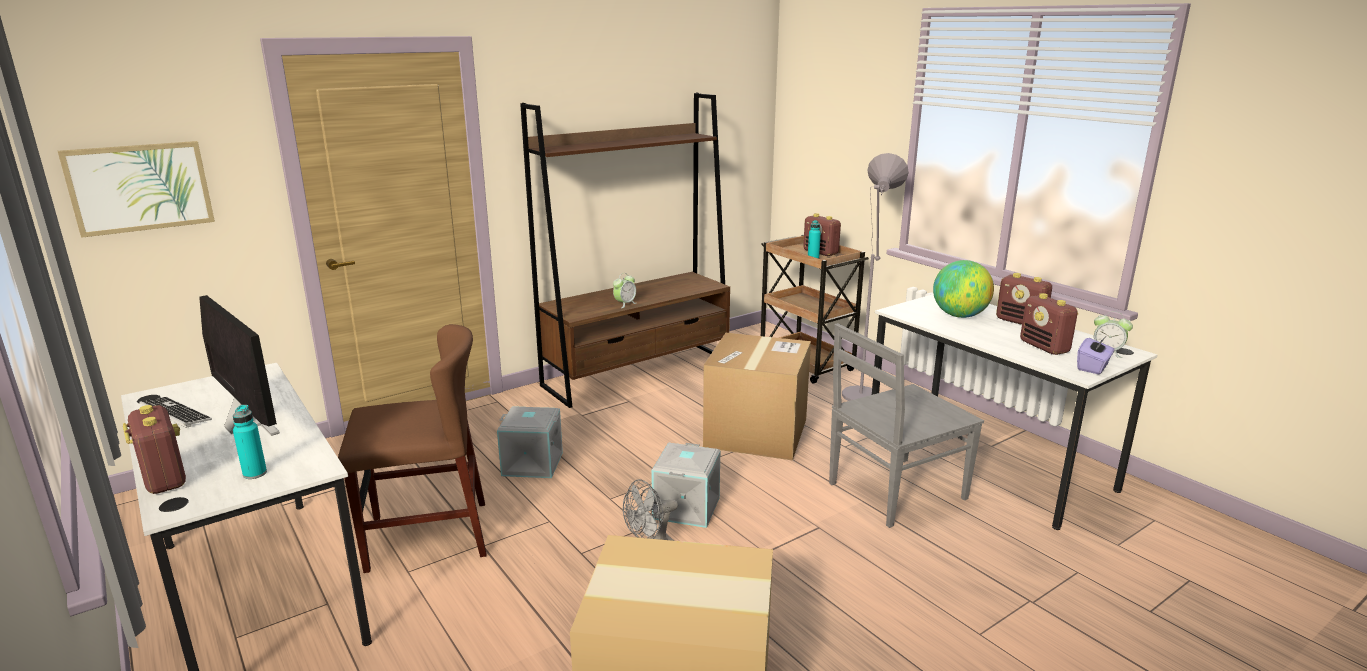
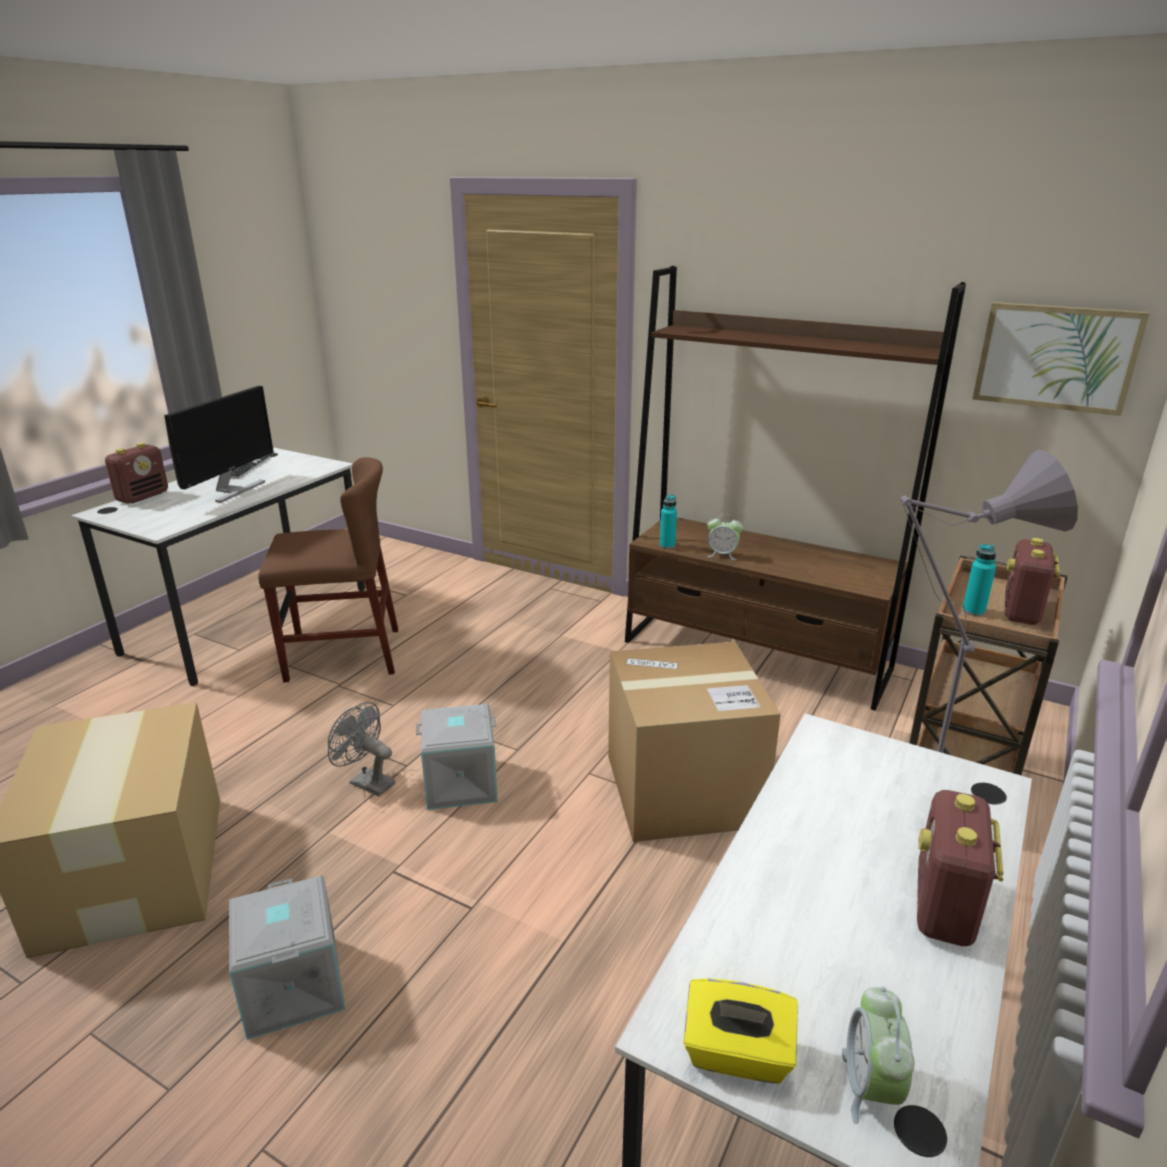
camera: 65 degrees right, 5 degrees up
picture [58,141,215,238] -> picture moved to [973,302,1150,416]
turquoise bottle [233,405,267,479] -> turquoise bottle moved to [660,495,677,549]
brown chair [338,324,487,573] -> brown chair turned 60 degrees counterclockwise [258,457,398,682]
grey storage box [497,406,563,478] -> grey storage box moved to [229,876,345,1040]
grey chair [829,323,984,528] -> none
globe [933,260,994,318] -> none
radio [1020,293,1078,355] -> none
purple tissue box [1077,336,1114,374] -> yellow tissue box [684,978,798,1084]

